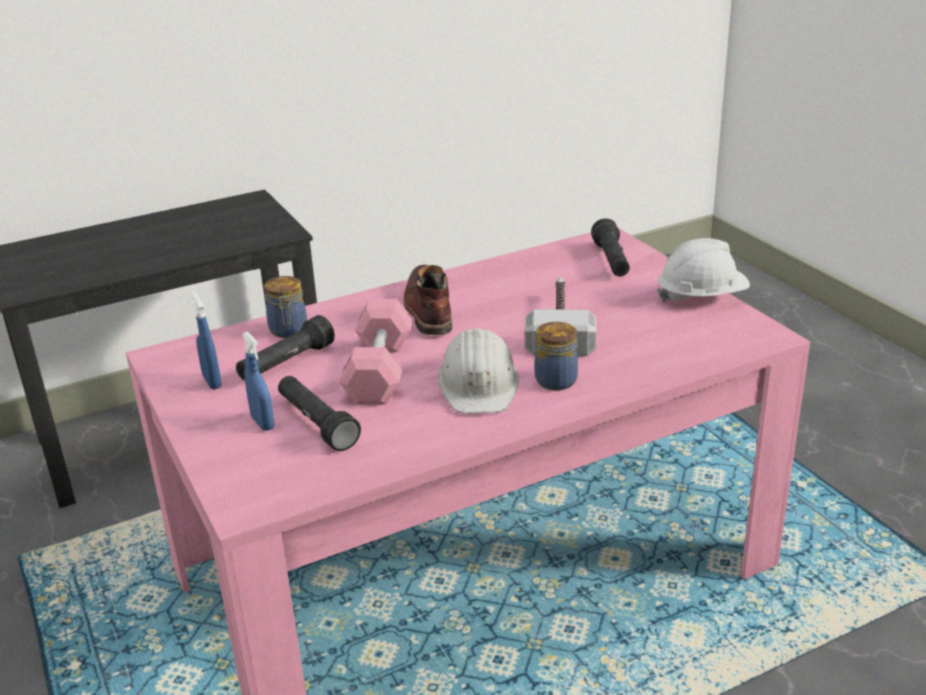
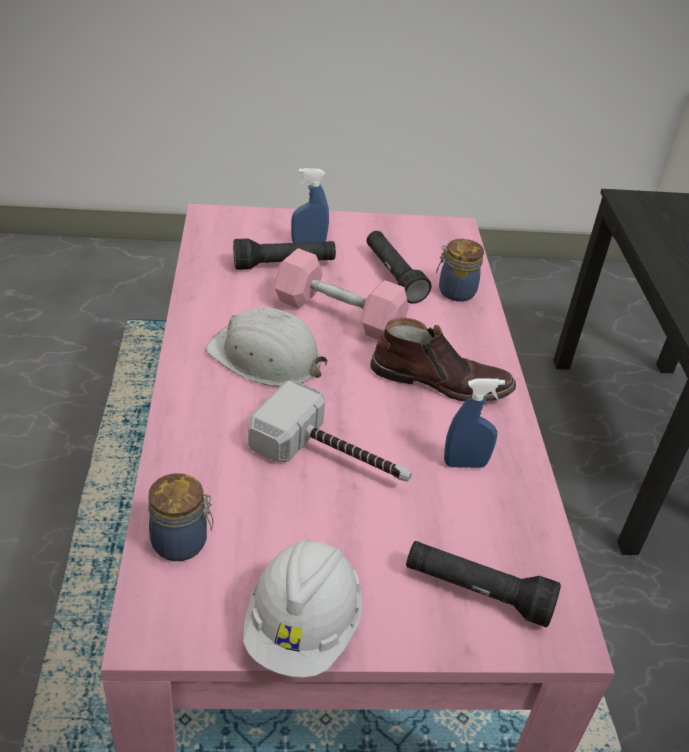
camera: 110 degrees right, 10 degrees up
blue spray bottle [191,291,222,389] -> blue spray bottle moved to [444,378,505,468]
jar [535,322,578,390] -> jar moved to [148,473,214,561]

